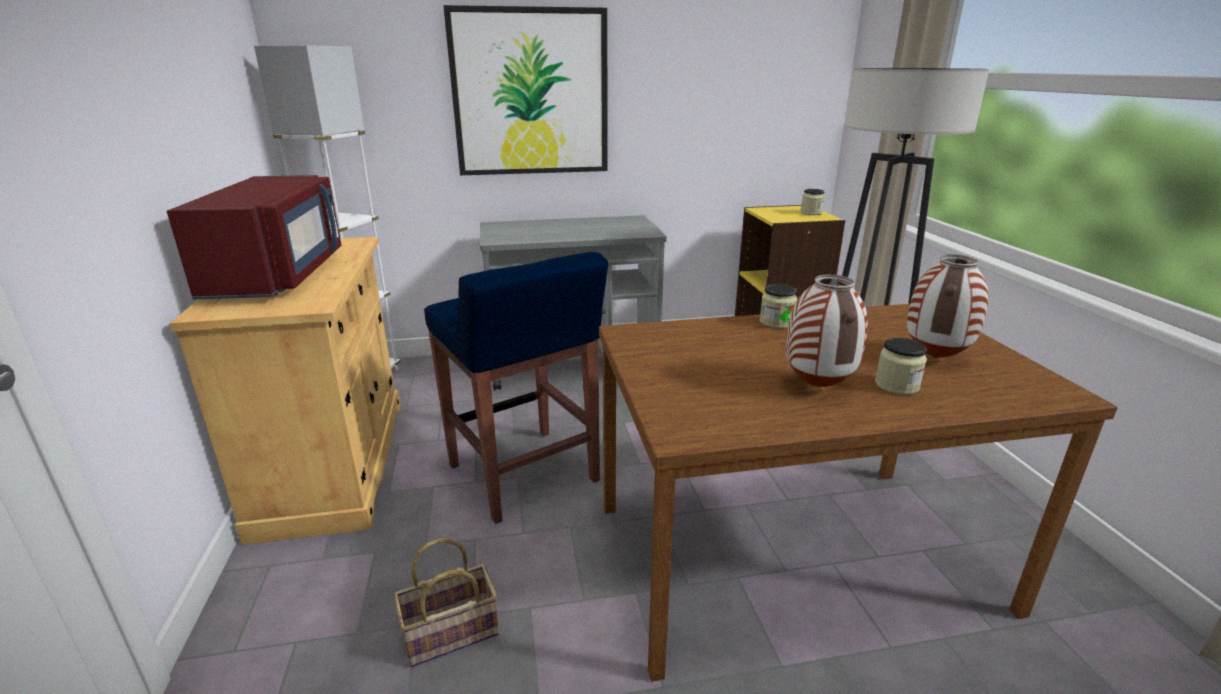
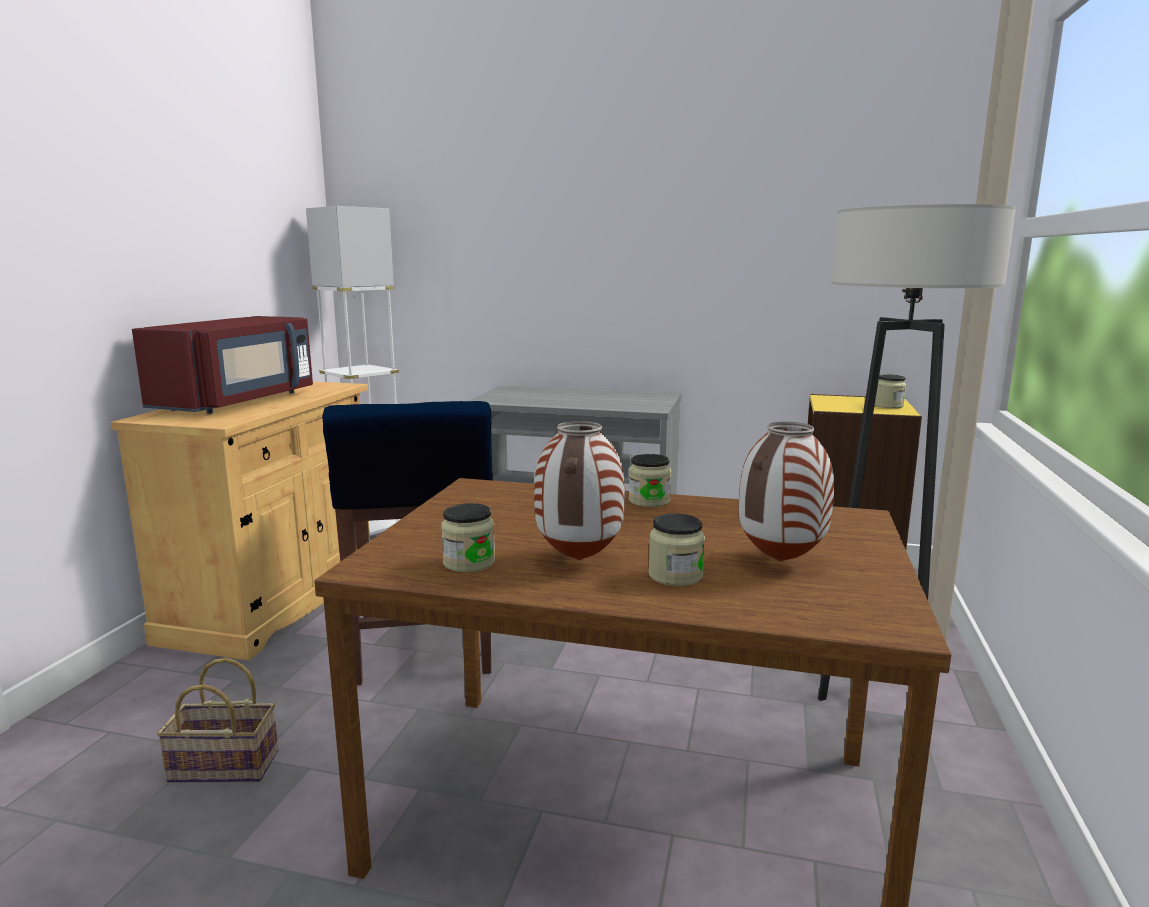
camera: 25 degrees right, 10 degrees down
picture [443,5,608,175] -> none
none -> jar [441,503,495,573]

